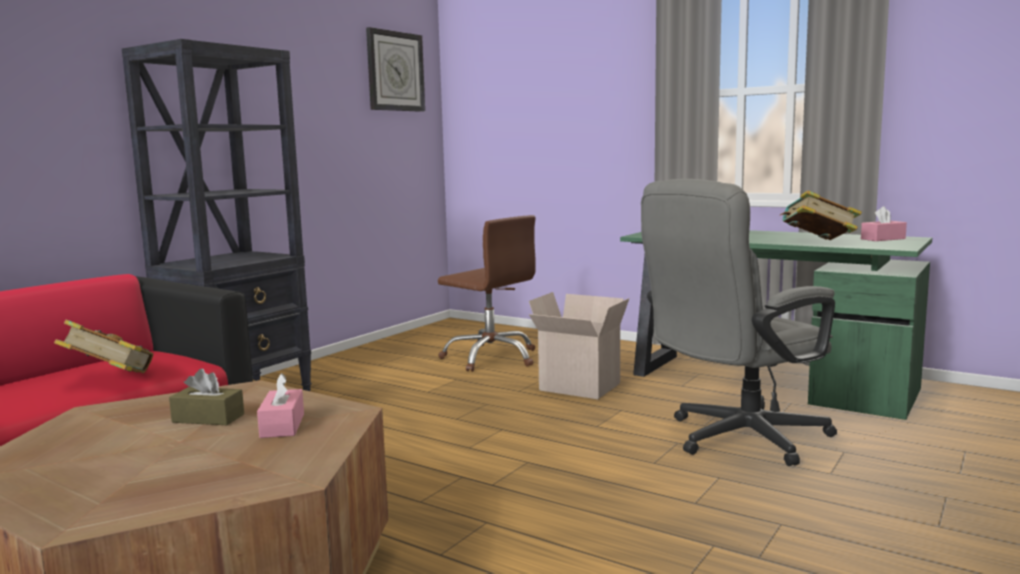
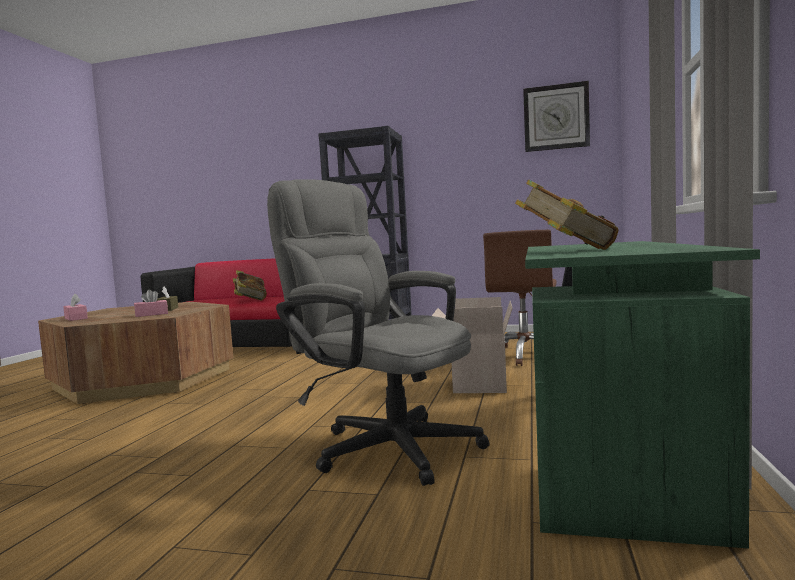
camera: 70 degrees right, 5 degrees down
pink tissue box [861,206,907,241] -> pink tissue box moved to [63,294,88,321]

